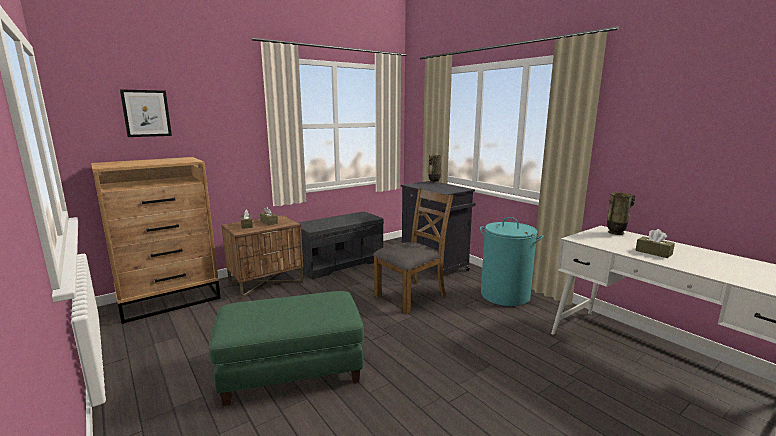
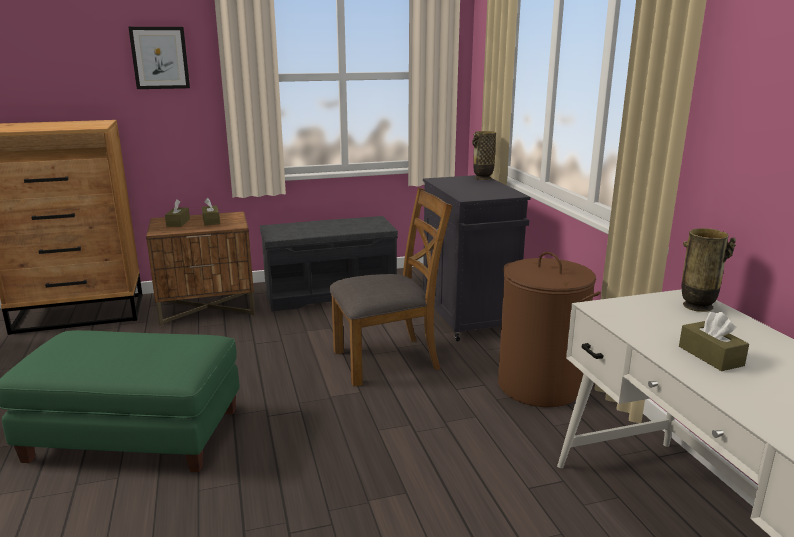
camera: 20 degrees right, 5 degrees up
picture [120,89,172,137] -> picture moved to [128,27,190,89]
turquoise laundry basket [480,217,544,306] -> brown laundry basket [498,252,601,407]

